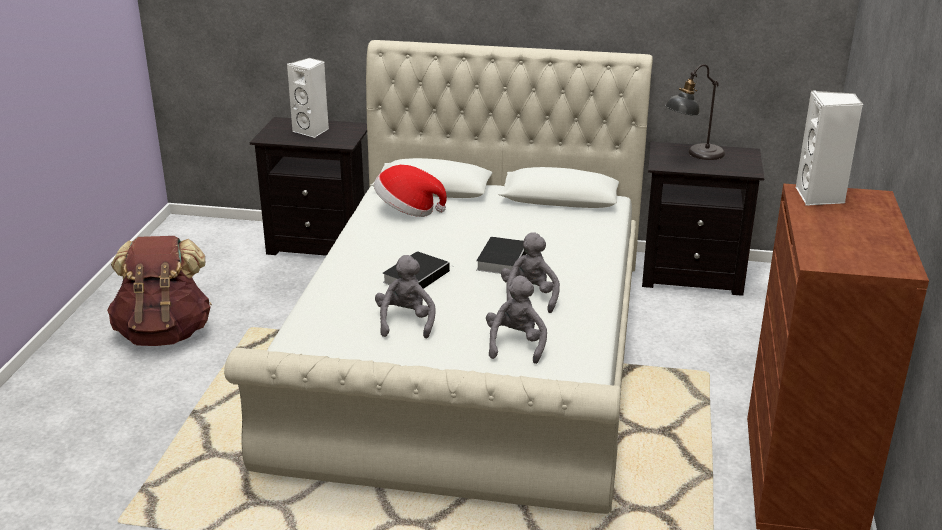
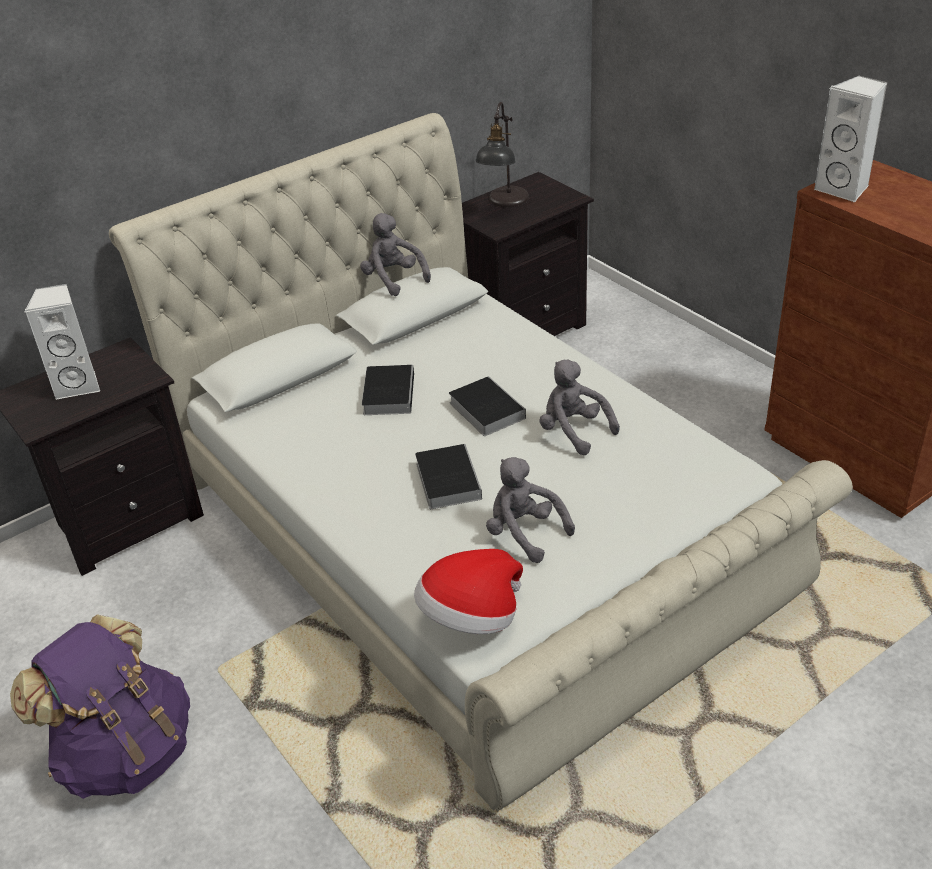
camera: 45 degrees left, 10 degrees up
brown backpack [107,236,212,346] -> purple backpack [10,614,190,799]
hat [374,165,447,217] -> hat moved to [414,549,523,634]
grey plush toy [486,276,547,364] -> grey plush toy moved to [360,213,431,296]
none -> book [362,365,414,415]

